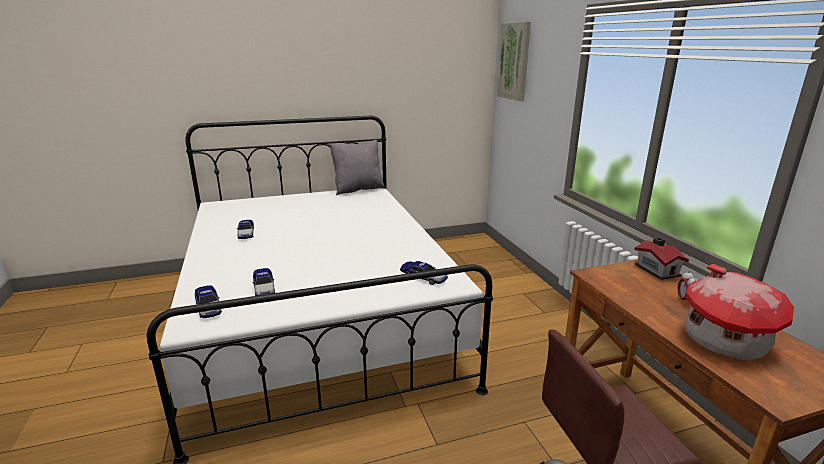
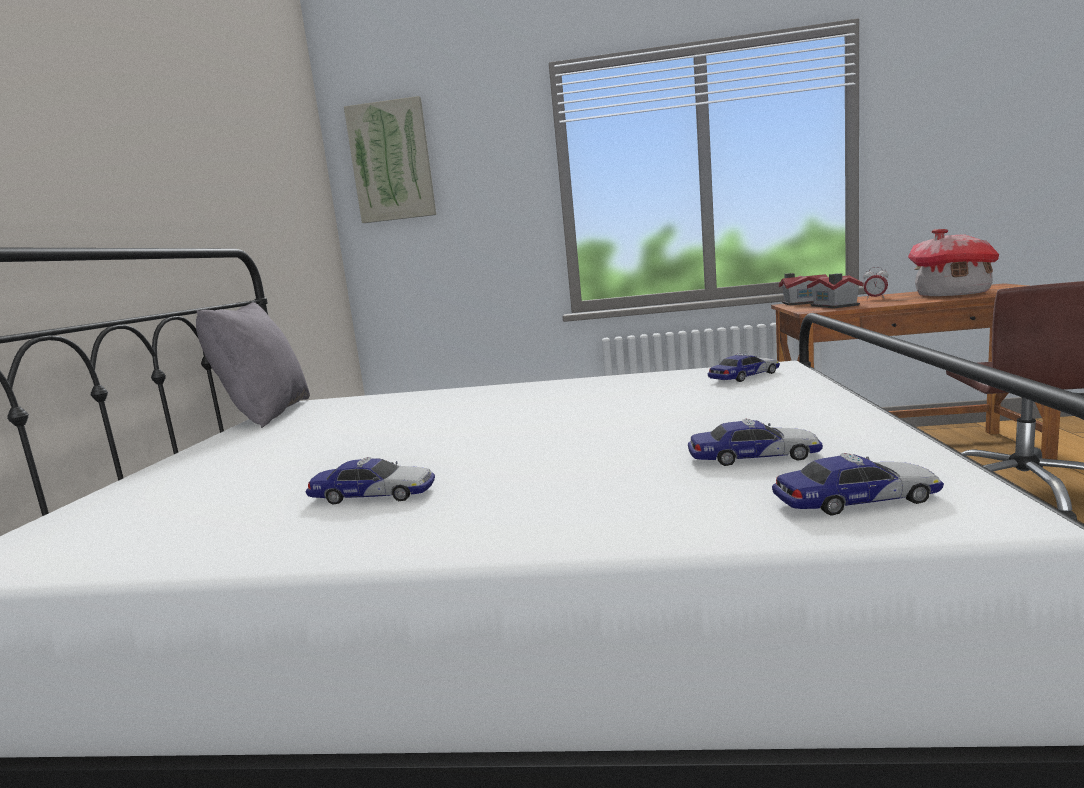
camera: 65 degrees left, 10 degrees down
none -> toy house [807,274,864,308]

